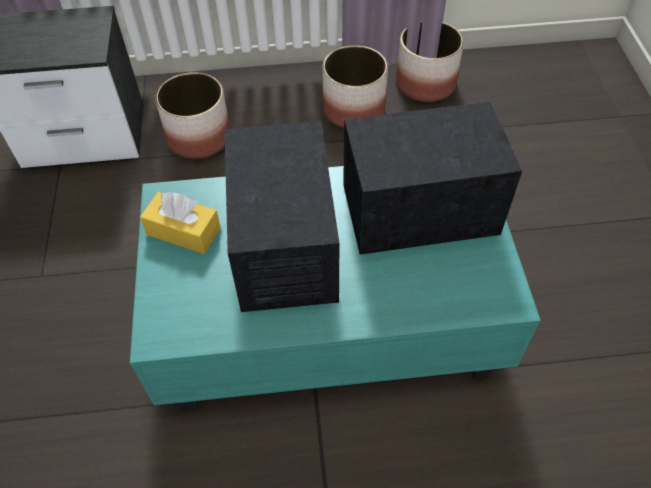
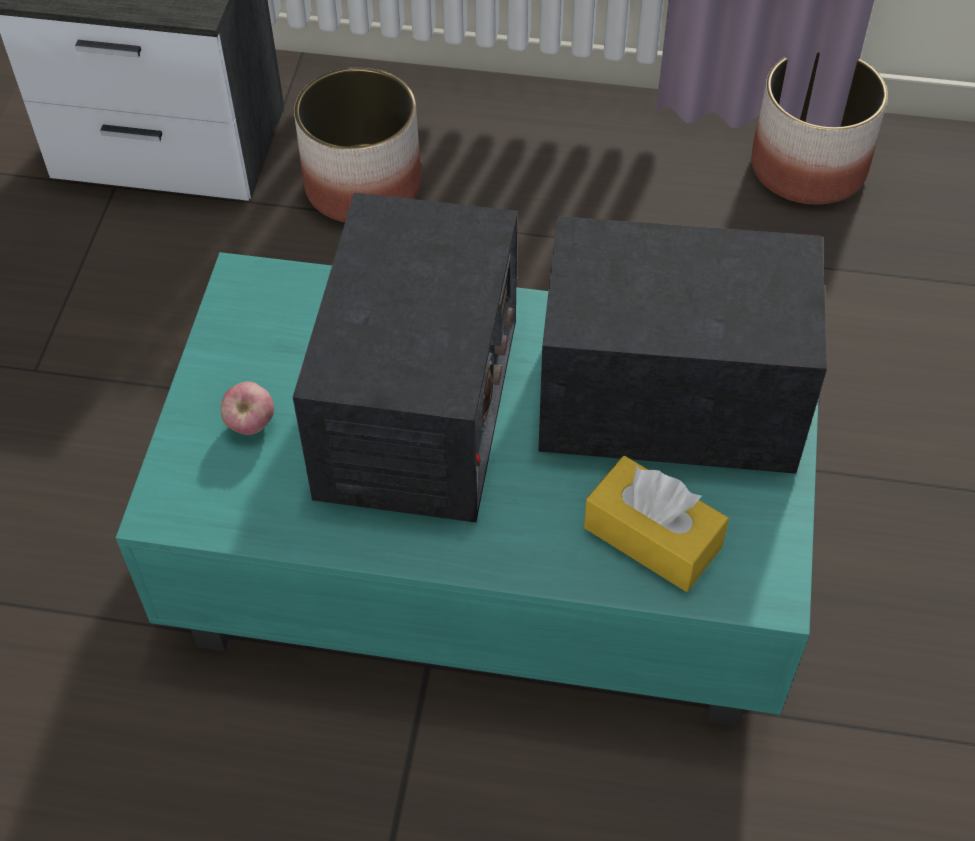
camera: 15 degrees right, 0 degrees up
yellow tissue box [140,192,221,254] -> yellow tissue box moved to [584,456,729,592]
planter [323,45,388,128] -> none
none -> apple [221,381,274,435]

